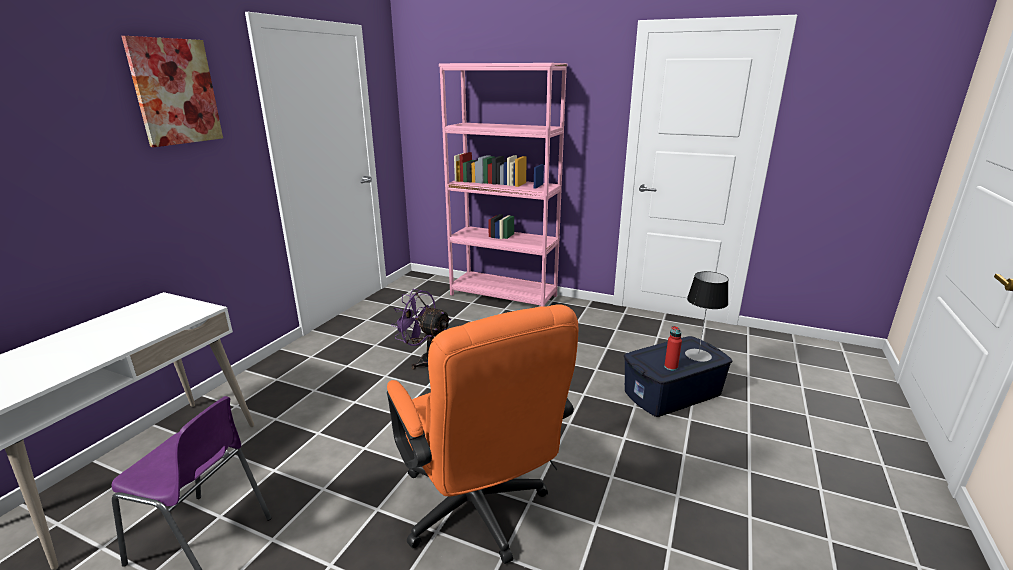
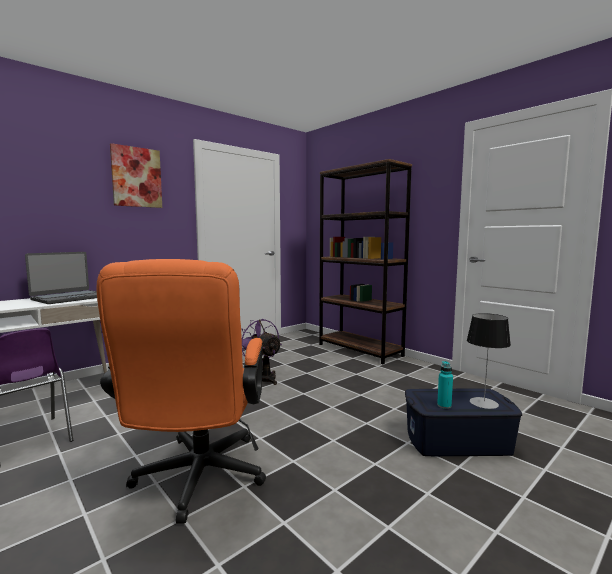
camera: 25 degrees right, 15 degrees down
pink bookcase [439,63,567,307] -> brown bookcase [319,159,412,364]
red bottle [664,326,682,371] -> turquoise bottle [437,361,453,409]
none -> laptop [25,252,97,304]

